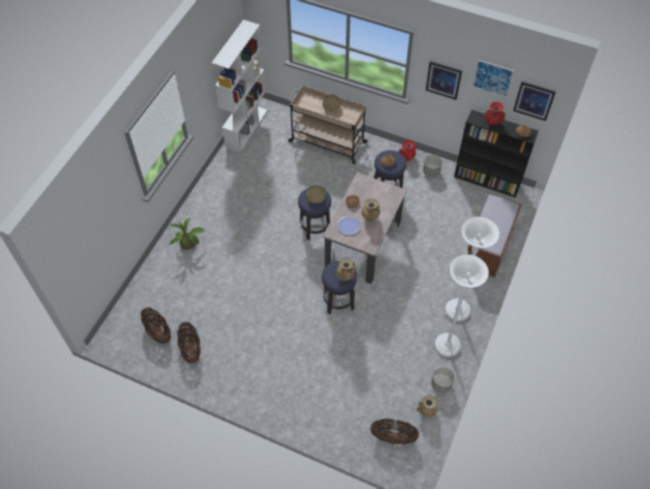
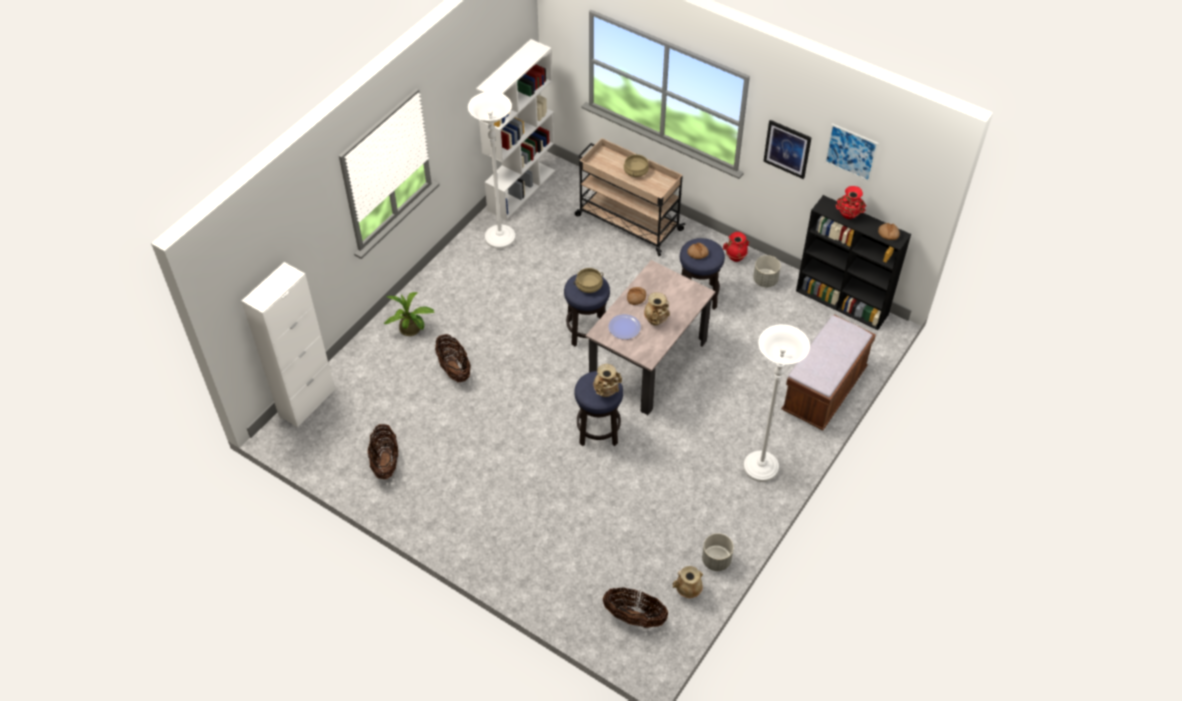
camera: 10 degrees right, 5 degrees down
basket [141,307,171,344] -> basket moved to [435,334,471,382]
white floor lamp [435,254,489,357] -> white floor lamp moved to [468,92,516,249]
picture [513,81,556,121] -> none
none -> white cabinet [242,262,335,427]

